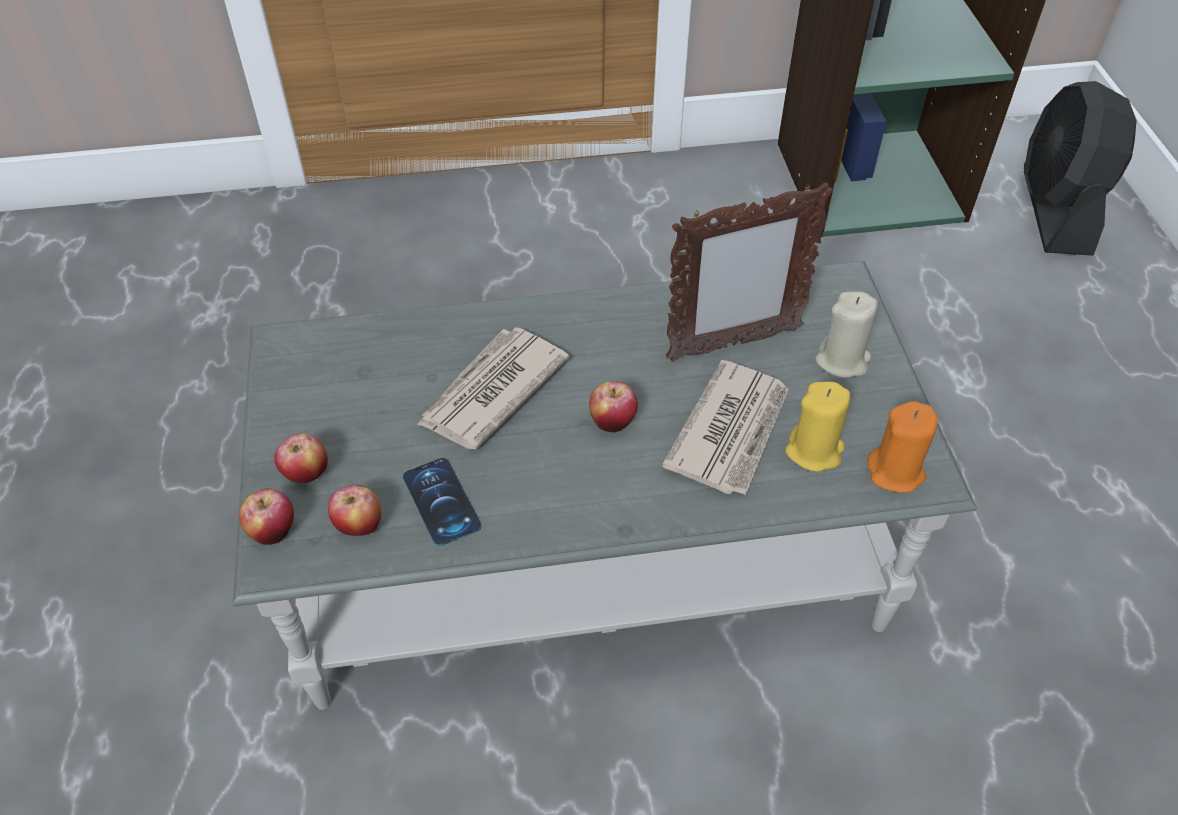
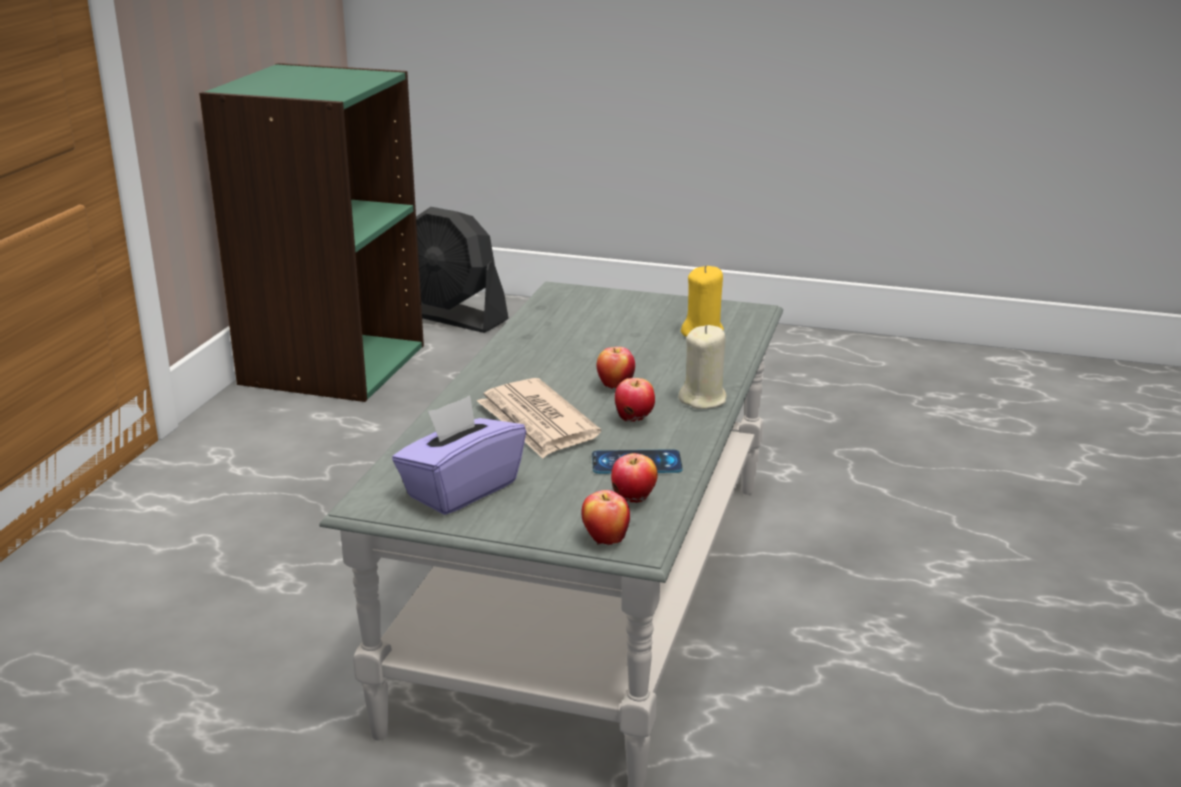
camera: 65 degrees left, 25 degrees down
apple [274,433,328,483] -> apple moved to [615,378,655,422]
newspaper [662,360,789,495] -> none
picture frame [666,182,833,362] -> none
beige candle [815,292,878,378] -> beige candle moved to [678,325,727,409]
orange candle [867,401,938,493] -> none
none -> purple tissue box [392,395,526,515]

